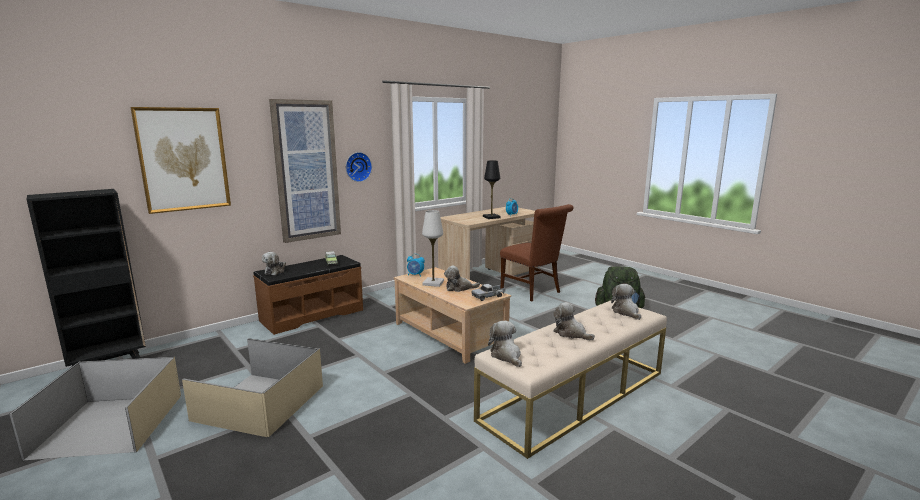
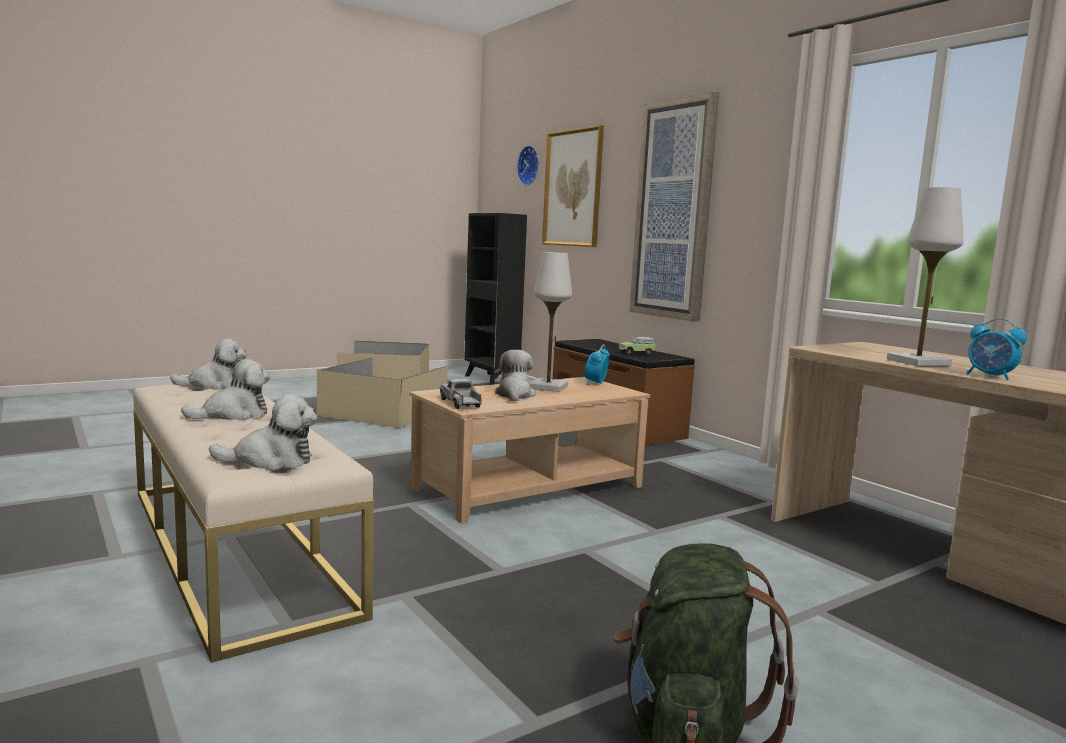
camera: 95 degrees right, 5 degrees down
plush toy [262,252,286,275] -> none
wall clock [346,152,372,182] -> wall clock moved to [517,146,539,186]
black table lamp [483,160,501,219] -> white table lamp [887,187,964,366]
brown chair [500,204,574,301] -> none

